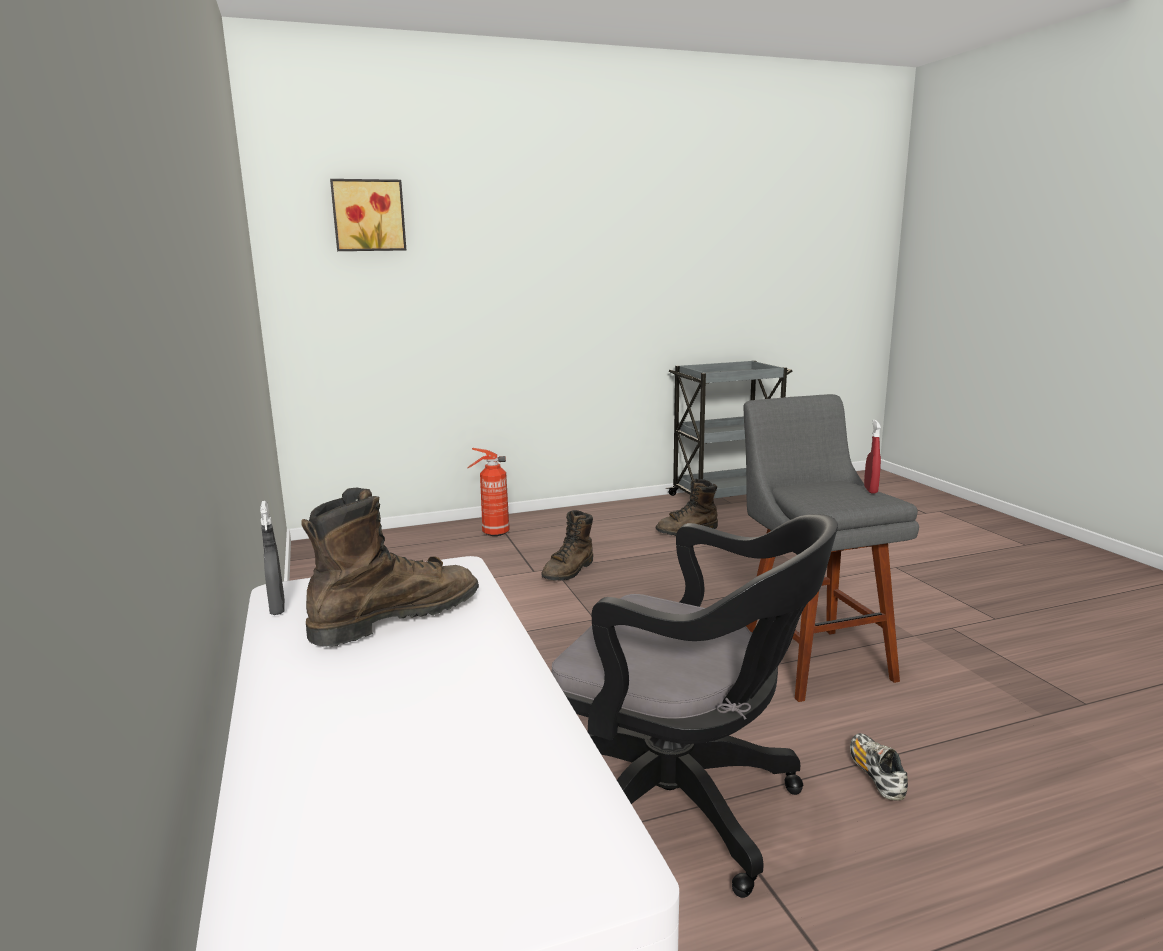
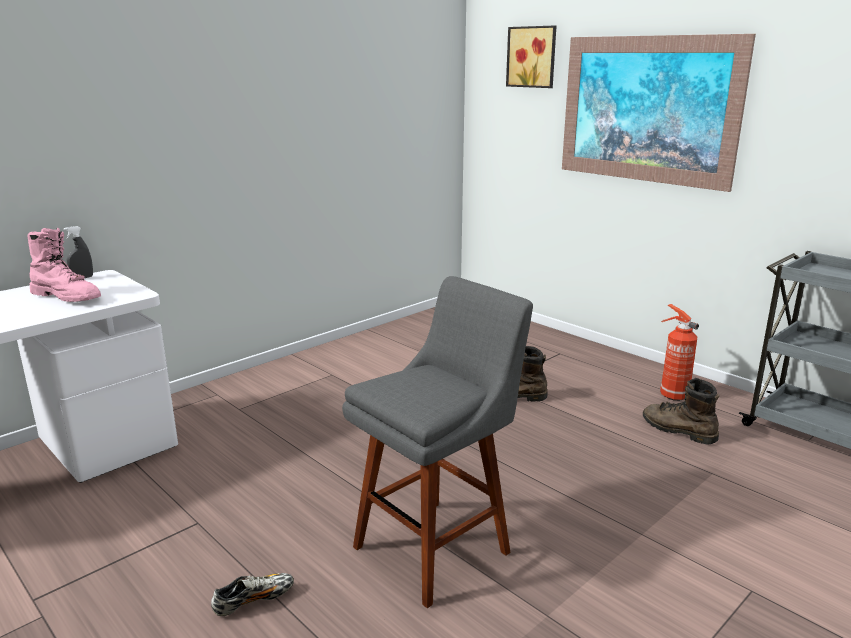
camera: 65 degrees right, 5 degrees up
brown boot [301,488,479,647] -> pink boot [27,228,101,302]
fire extinguisher [467,448,510,536] -> fire extinguisher moved to [660,304,699,401]
black office chair [551,514,838,898] -> none
red spray bottle [864,420,881,493] -> none
none -> picture [562,34,756,192]

